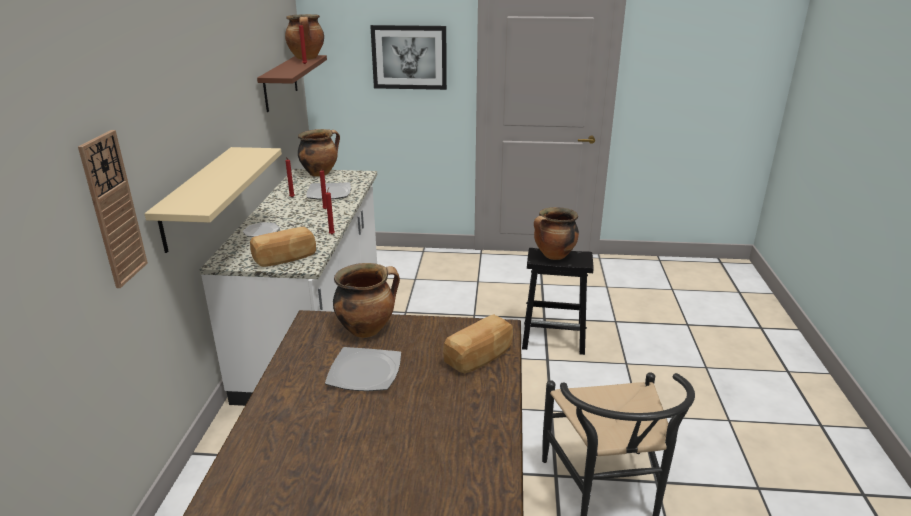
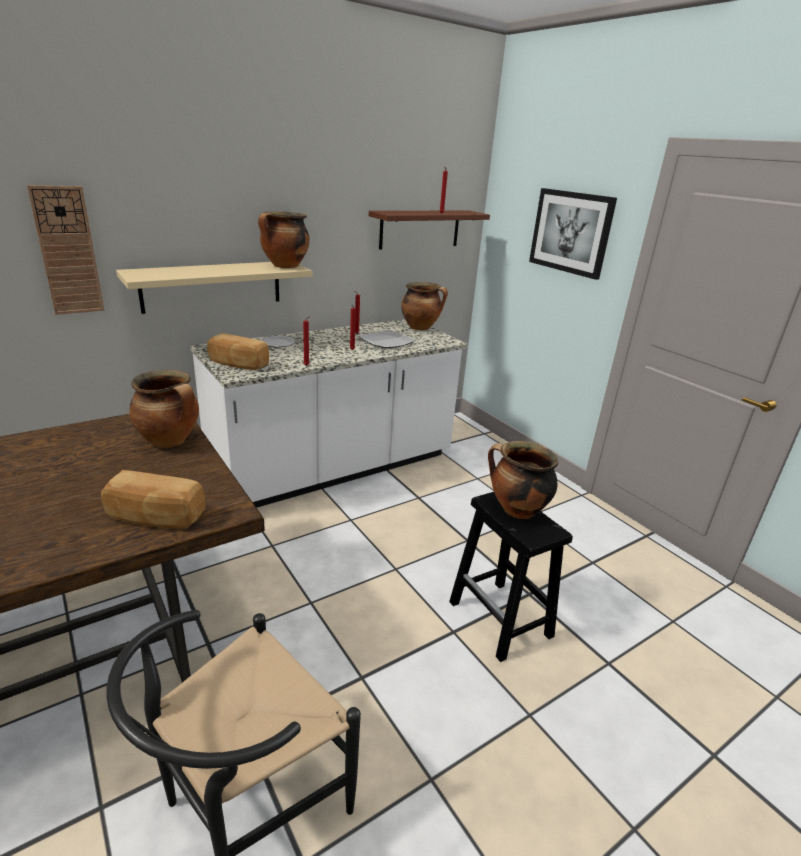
camera: 50 degrees right, 0 degrees up
cooking pot [285,14,324,60] -> cooking pot moved to [258,211,309,268]
plate [325,347,401,391] -> none

